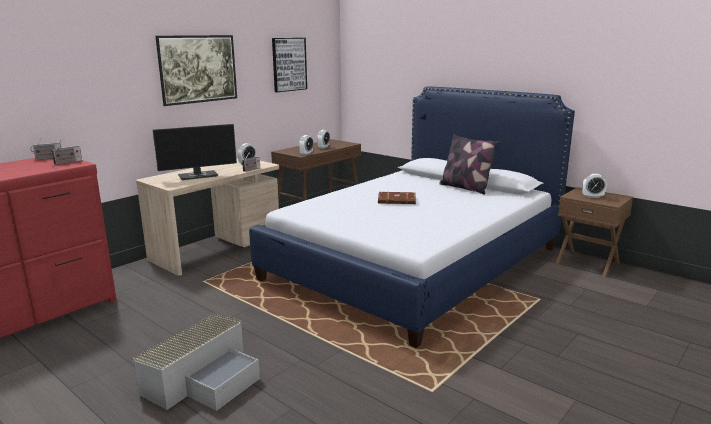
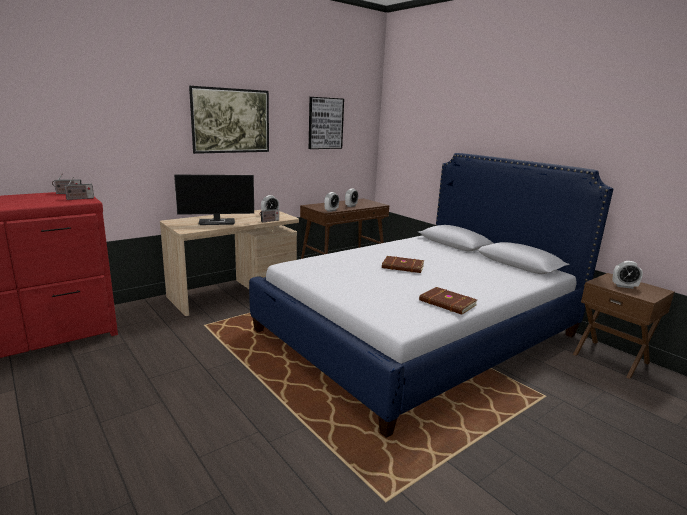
camera: 10 degrees right, 0 degrees up
grey storage box [133,314,260,411] -> none
pillow [439,134,499,194] -> none
none -> brown book [419,287,477,315]

